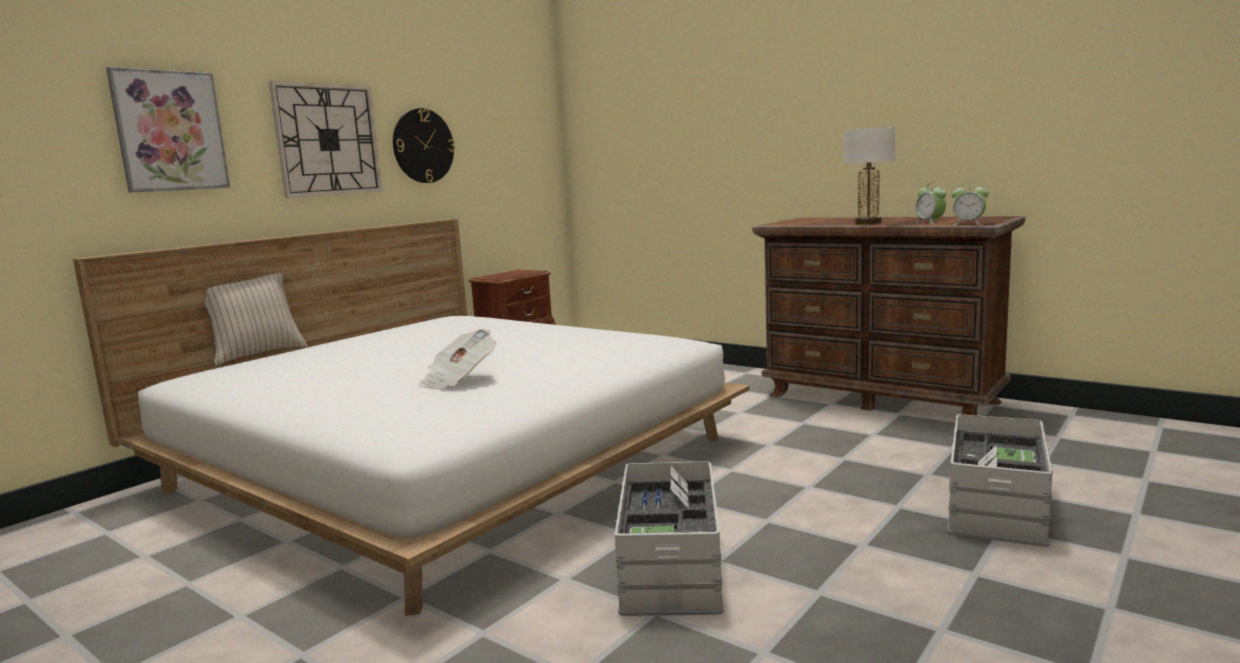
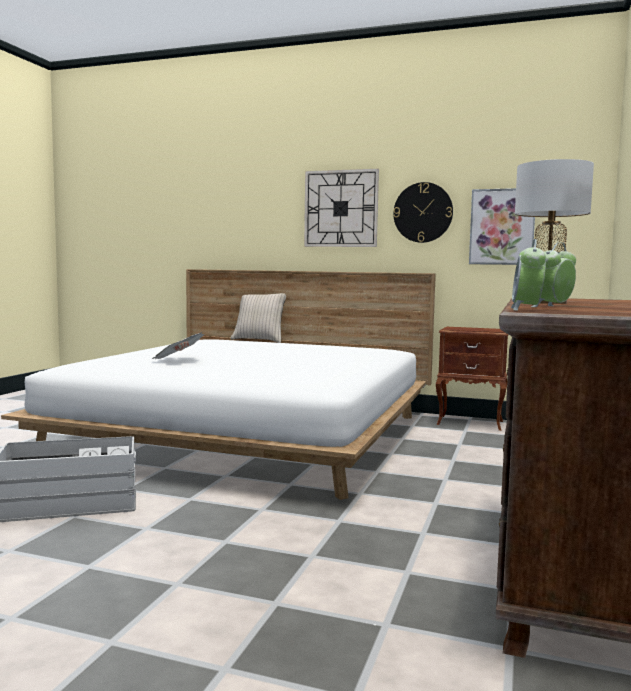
camera: 70 degrees right, 5 degrees down
picture [106,67,230,193] -> picture moved to [469,188,535,265]
grey storage box [947,414,1054,547] -> none

